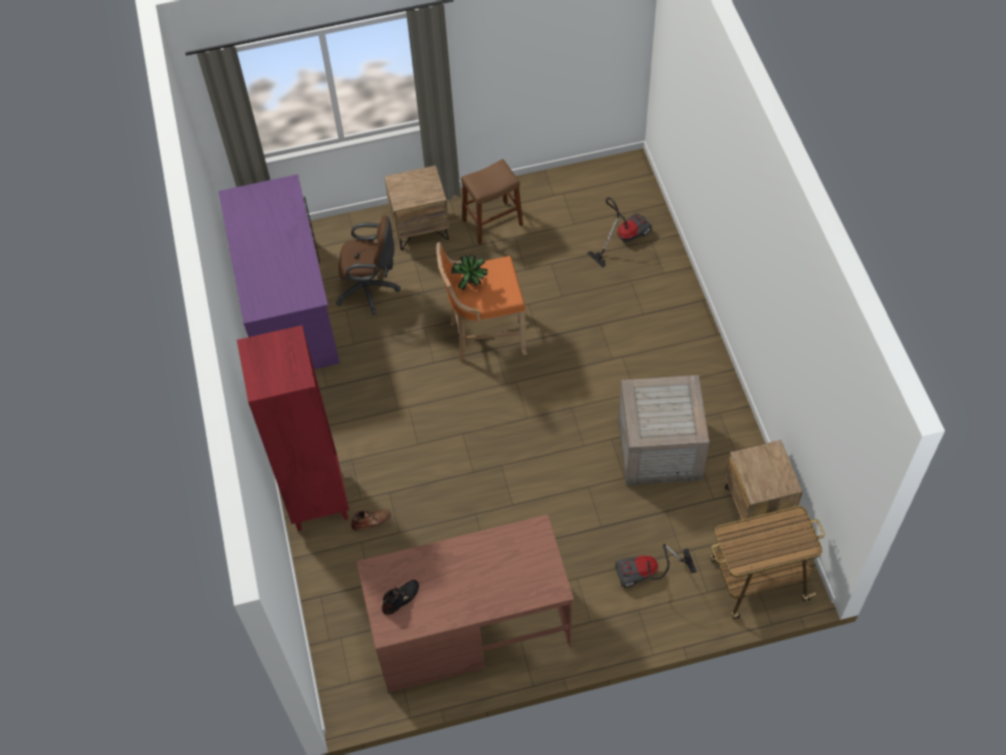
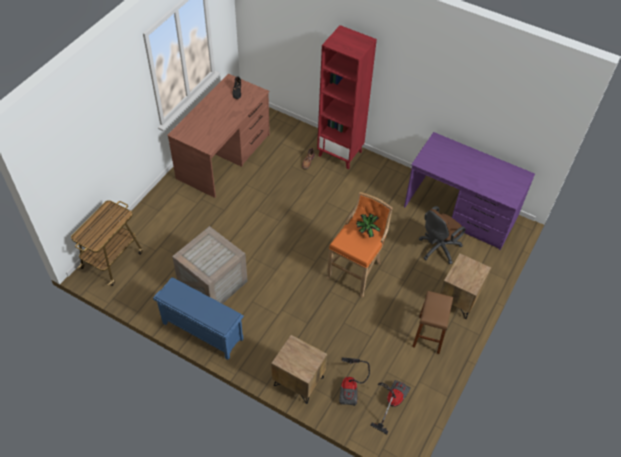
camera: 130 degrees right, 5 degrees down
vacuum cleaner [615,544,697,587] -> vacuum cleaner moved to [370,380,411,434]
brown nightstand [725,440,803,536] -> brown nightstand moved to [271,335,327,404]
none -> blue shoe rack [153,277,244,360]

